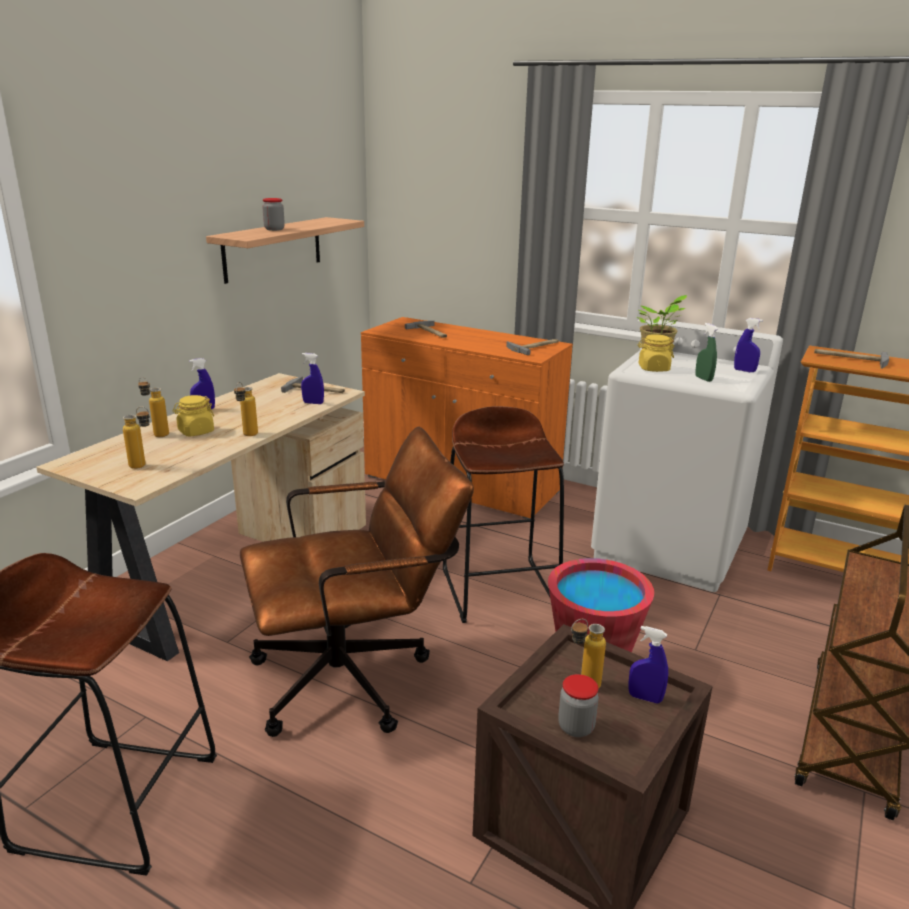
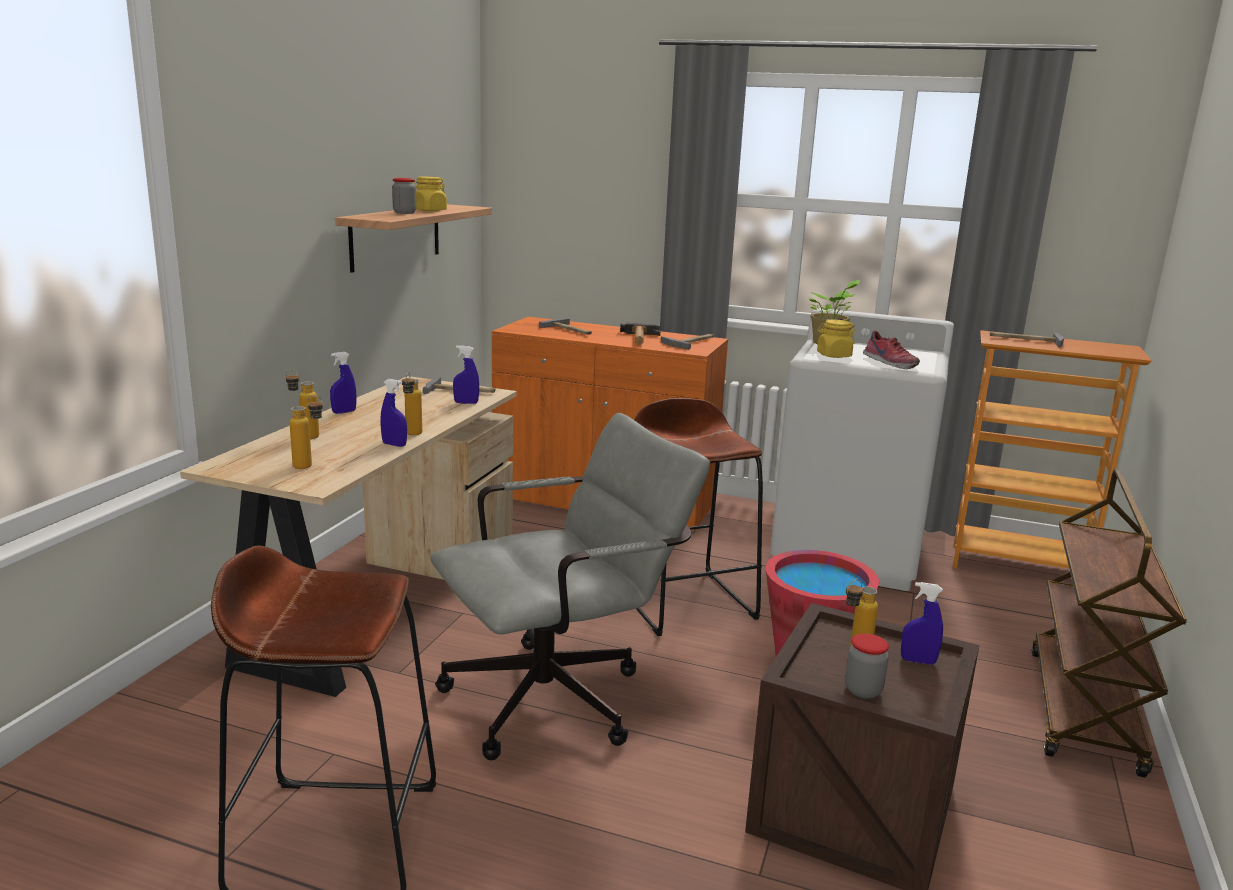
camera: 10 degrees left, 5 degrees down
yellow jar [173,395,214,437] -> yellow jar moved to [414,177,447,212]
brown office chair [240,427,474,737] -> grey office chair [430,413,710,761]
green spray bottle [695,323,718,382] -> shoe [863,331,920,369]
blue spray bottle [734,318,763,372] -> blue spray bottle moved to [381,379,407,447]
none -> hammer [620,323,661,345]

